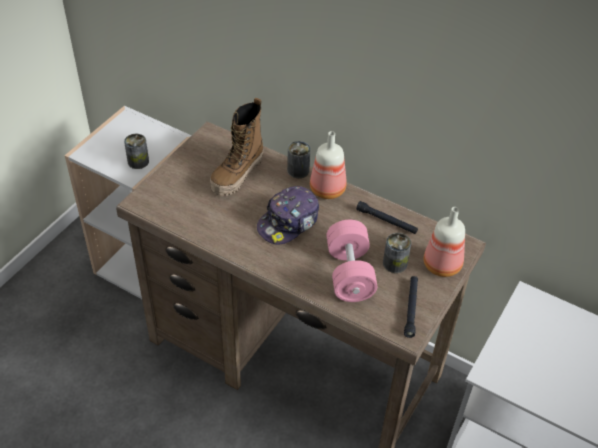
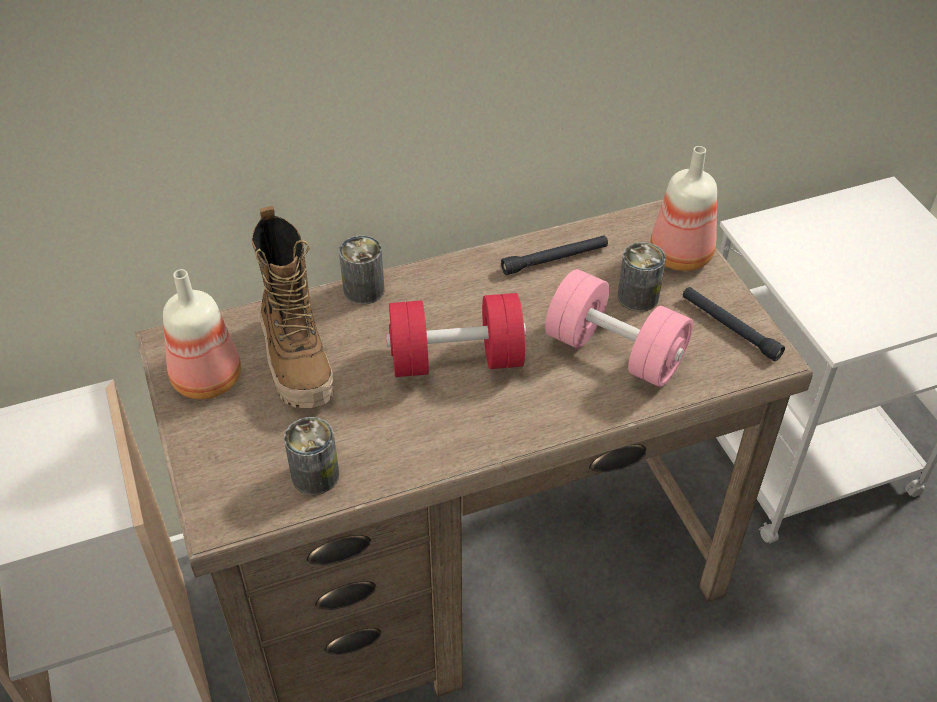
camera: 50 degrees left, 0 degrees up
can [124,134,149,169] -> can moved to [284,417,339,495]
cap [257,186,319,245] -> red dumbbell [386,293,526,377]
bottle [310,131,347,199] -> bottle moved to [163,269,241,399]

